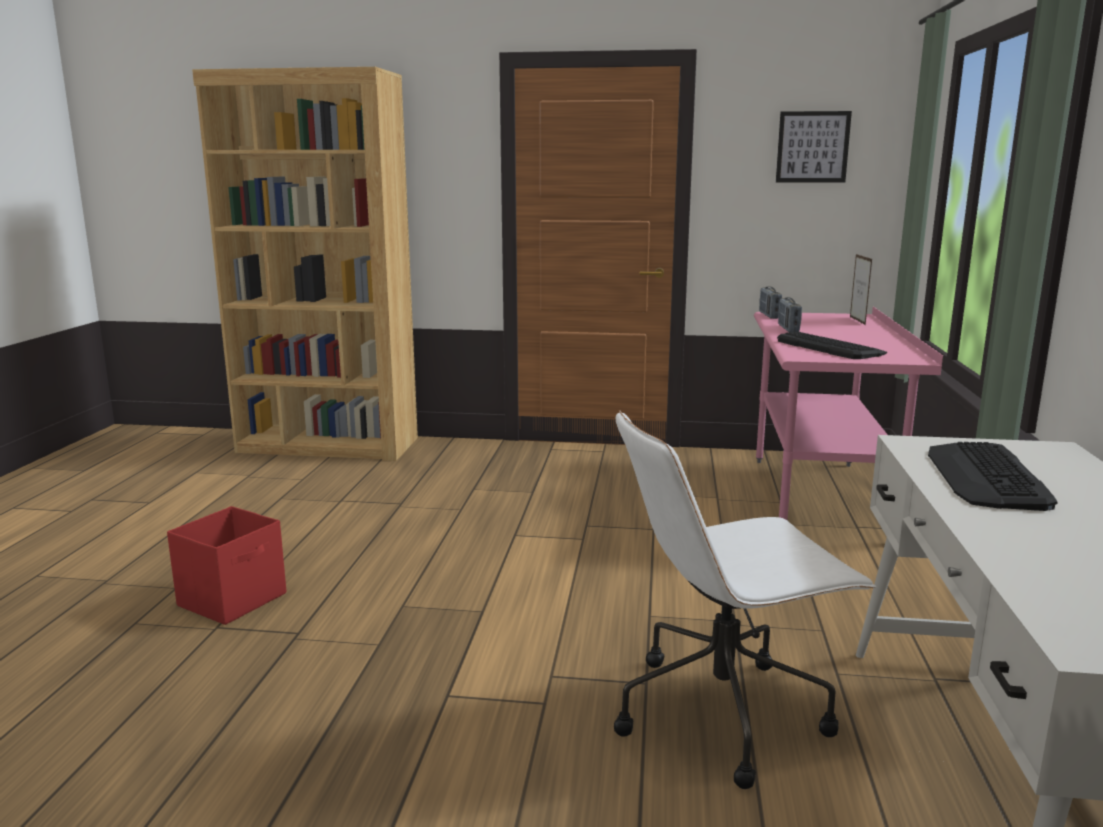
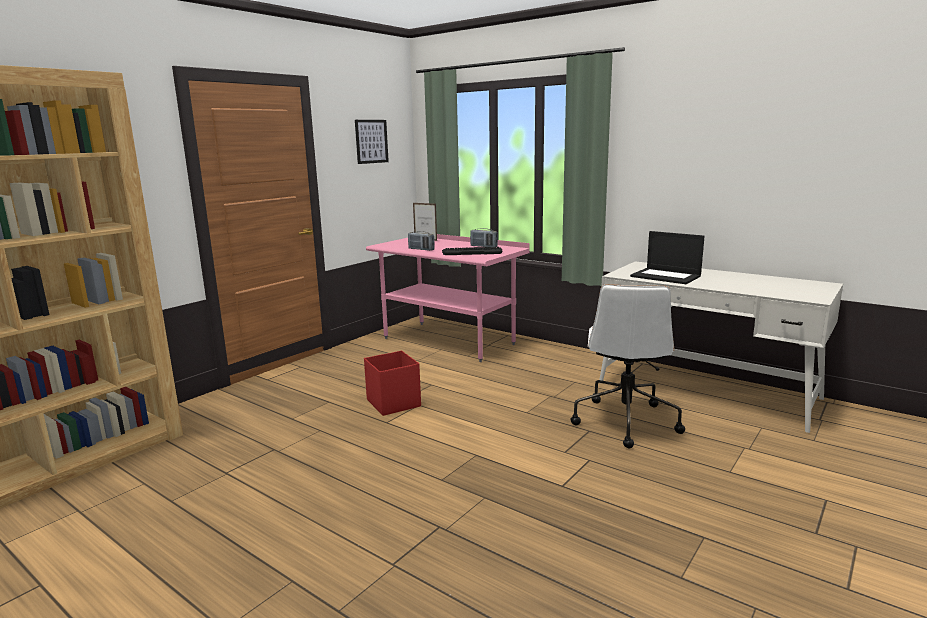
camera: 60 degrees left, 0 degrees up
red storage box [167,506,286,625] -> red storage box moved to [364,351,421,416]
radio [759,286,782,319] -> radio moved to [470,228,498,247]
keyboard [928,442,1058,511] -> laptop [630,231,705,284]

